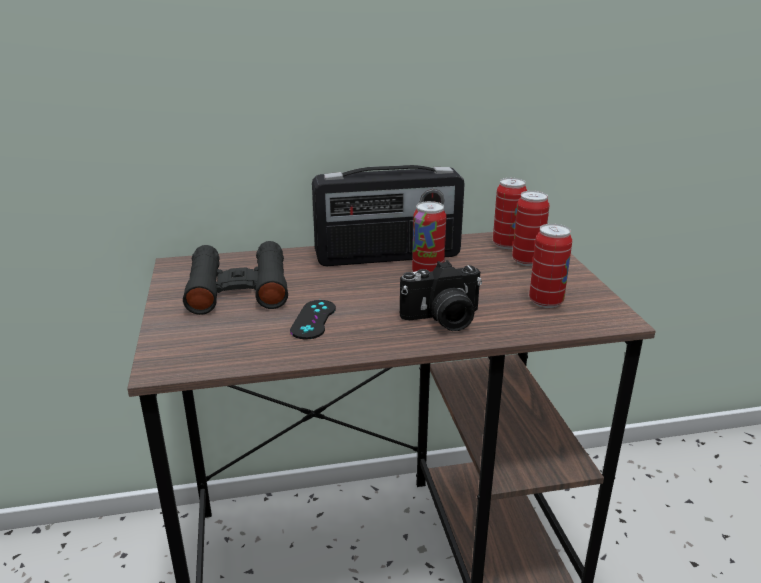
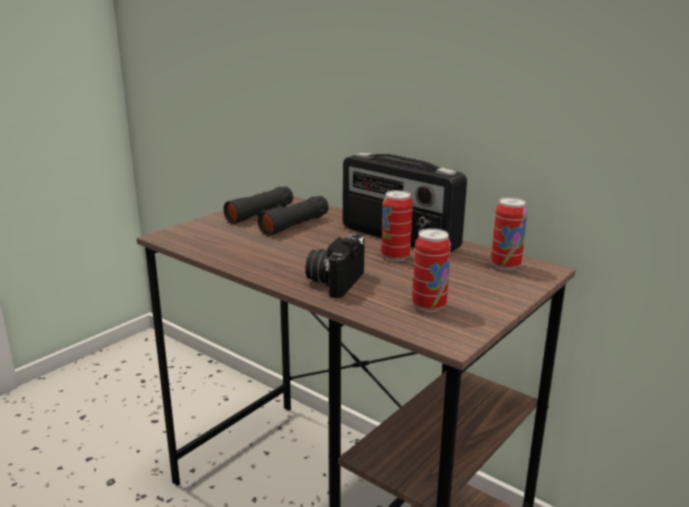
camera: 50 degrees right, 5 degrees down
black game controller [290,300,336,339] -> none
camera [400,260,482,331] -> camera turned 75 degrees clockwise [305,233,365,298]
can [512,191,549,266] -> none

